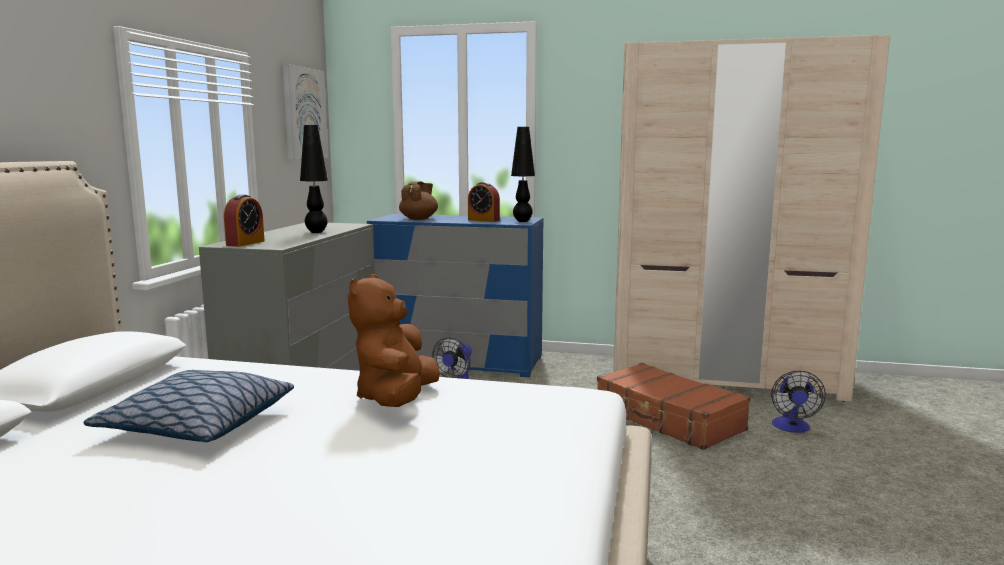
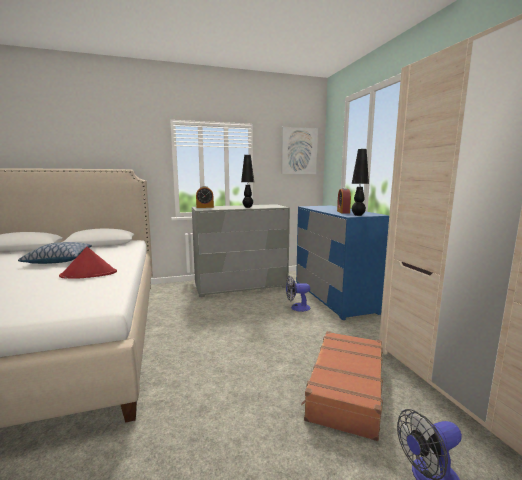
camera: 60 degrees right, 0 degrees up
brown plush toy [348,274,440,407] -> red hat [59,247,117,279]
brown teapot [399,181,438,220] -> none

